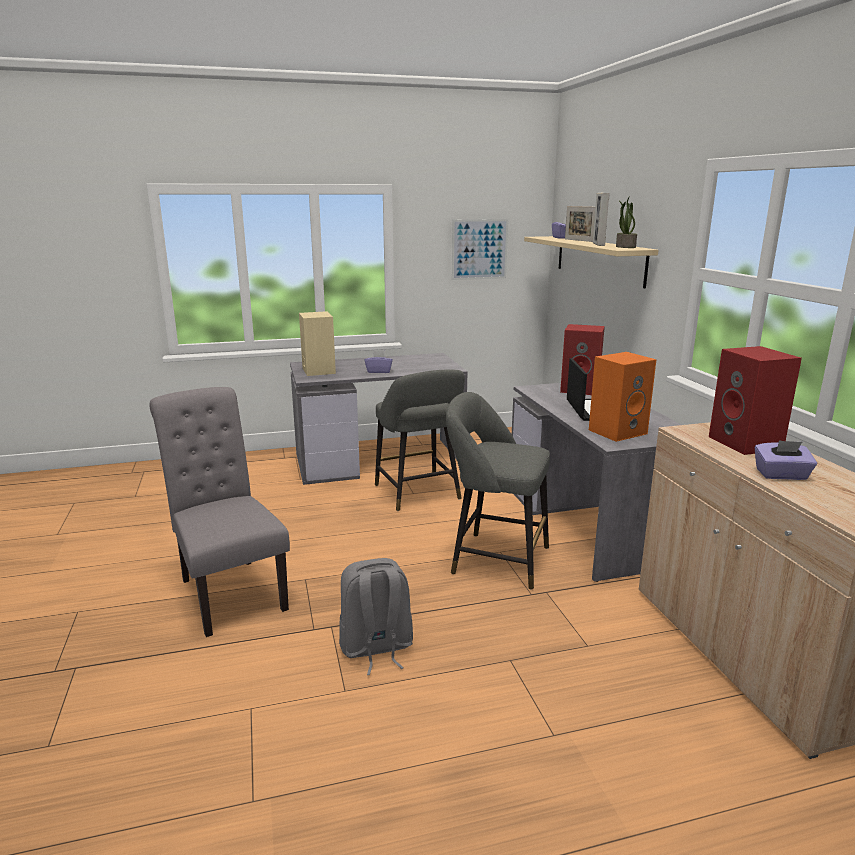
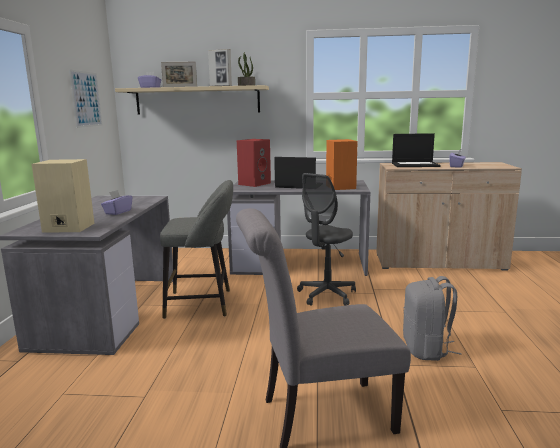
camera: 70 degrees left, 5 degrees down
grey stool [446,392,550,590] -> grey office chair [297,173,356,306]
red speaker [709,346,802,455] -> laptop [392,133,441,167]

